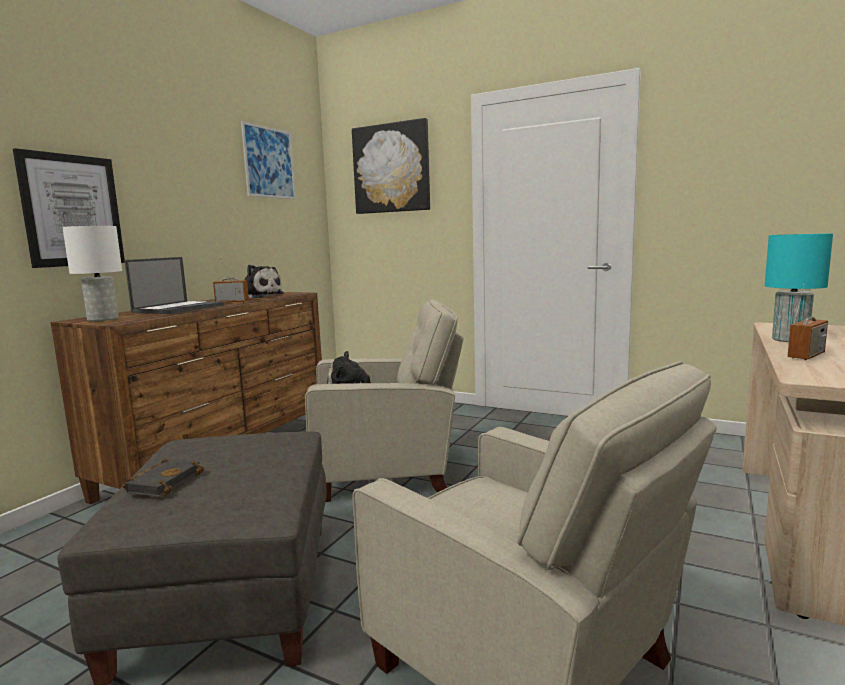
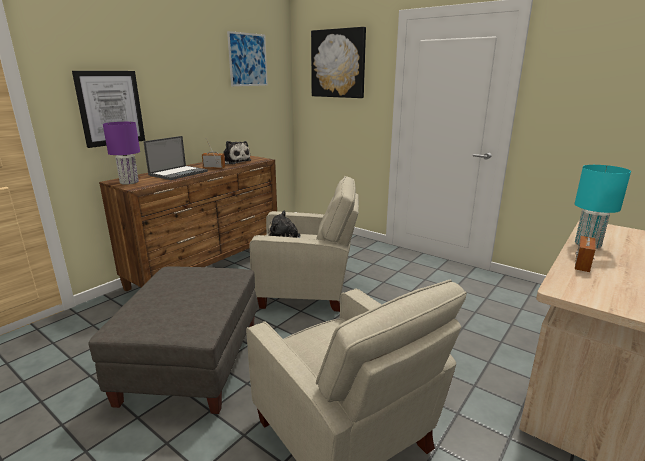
camera: 10 degrees right, 10 degrees up
white table lamp [62,226,122,321] -> purple table lamp [103,122,140,185]
black book [122,458,204,497] -> none
radio [787,284,828,360] -> radio turned 150 degrees clockwise [575,220,604,272]

